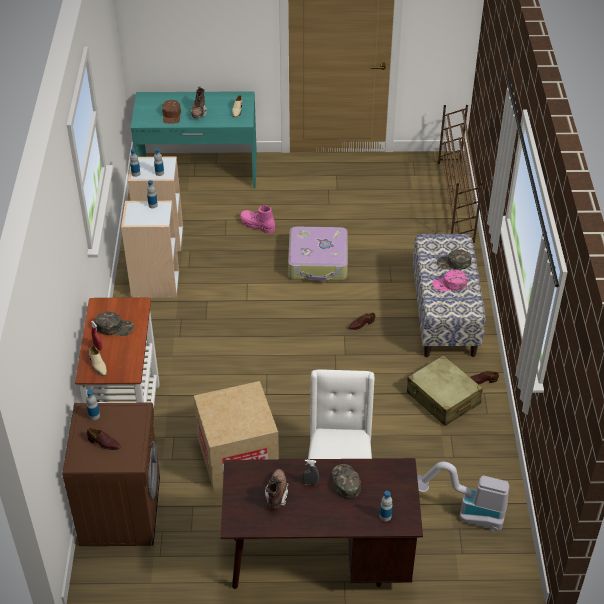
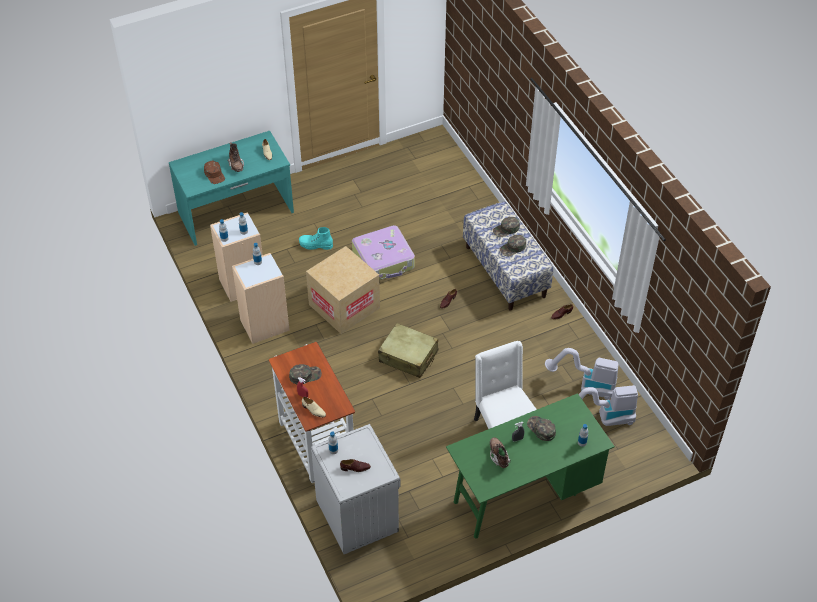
camera: 25 degrees left, 5 degrees up
brown washing machine [62,403,160,546] -> white washing machine [311,424,401,554]
cardboard box [194,381,279,490] -> cardboard box moved to [306,246,380,334]
brown desk [220,458,423,589] -> green desk [446,393,615,539]
pink boot [240,205,275,234] -> turquoise boot [299,227,333,250]
beige suitcase [407,355,483,426] -> beige suitcase moved to [378,323,438,378]
pink cap [433,270,467,292] -> green cap [500,235,526,256]
brown shoe rack [438,105,483,243] -> none
none -> vacuum cleaner [545,348,619,400]

